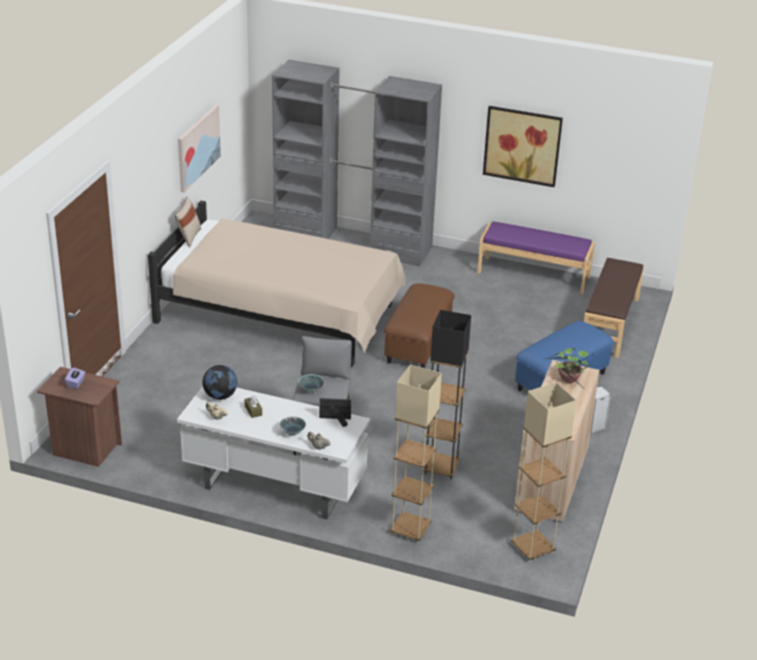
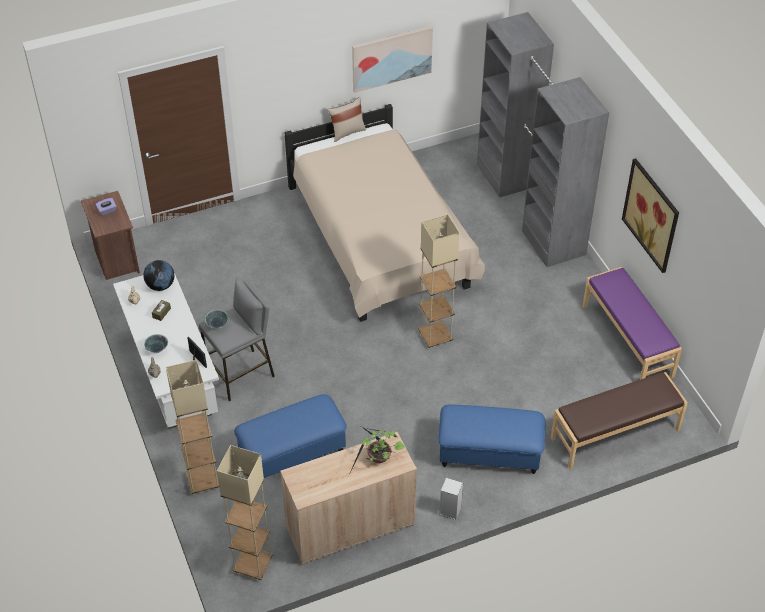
camera: 50 degrees right, 15 degrees up
brown ottoman [384,283,455,368] -> beige floor lamp [418,214,460,349]
black floor lamp [423,310,471,479] -> blue ottoman [234,394,347,478]

